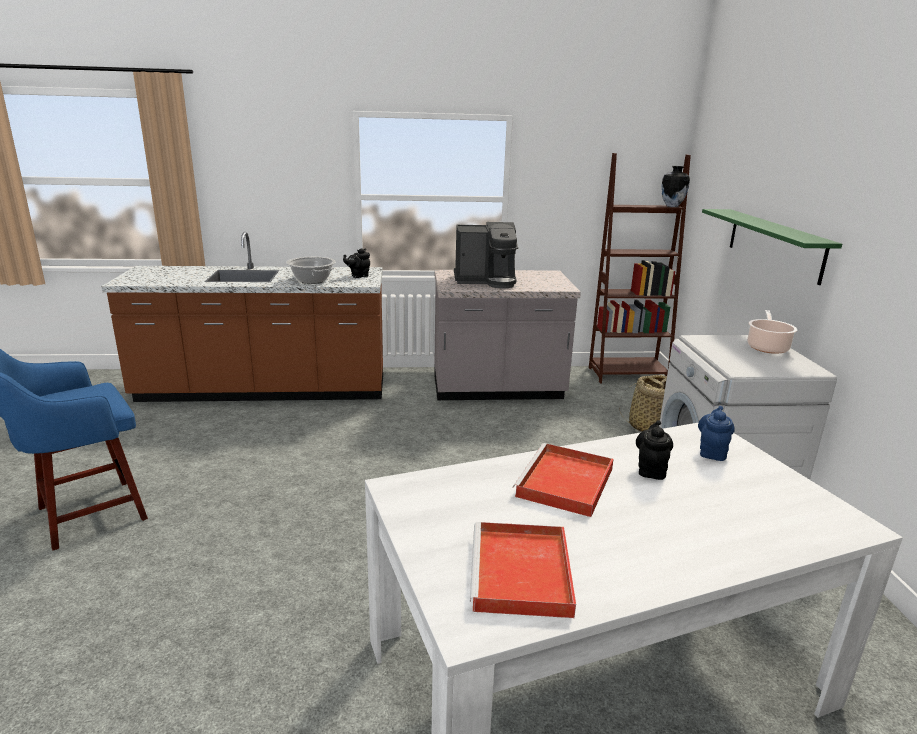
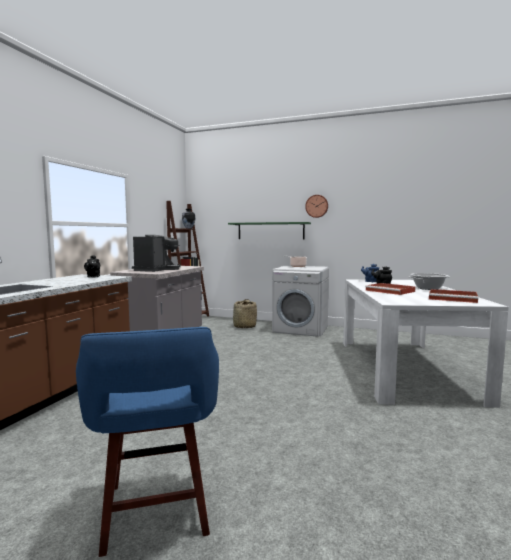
camera: 65 degrees left, 15 degrees down
cooking pot [286,257,336,284] -> cooking pot moved to [409,273,449,290]
none -> wall clock [305,195,328,218]

